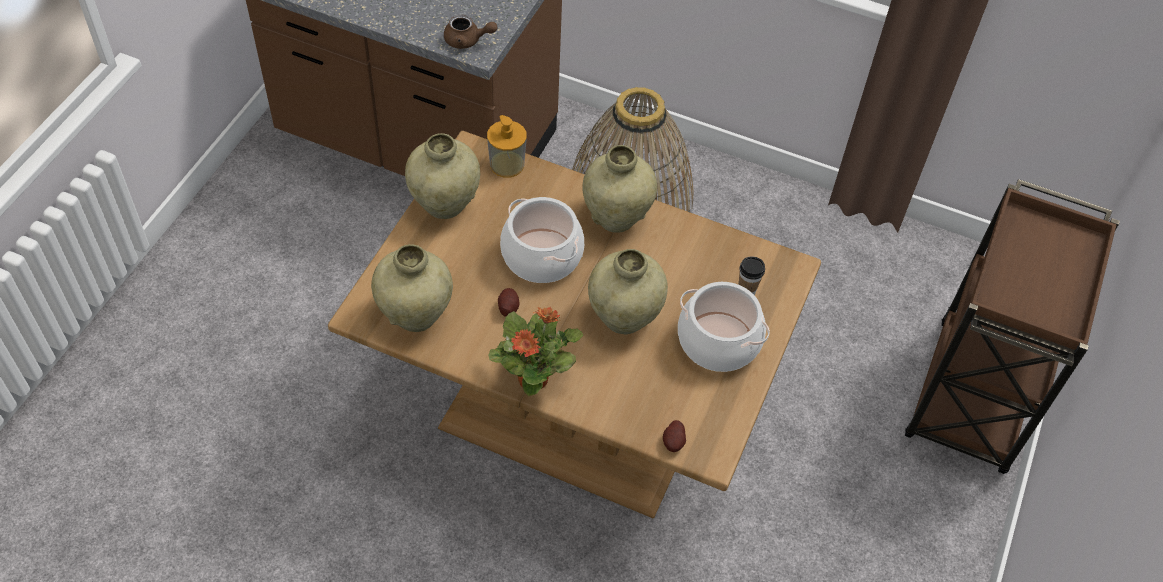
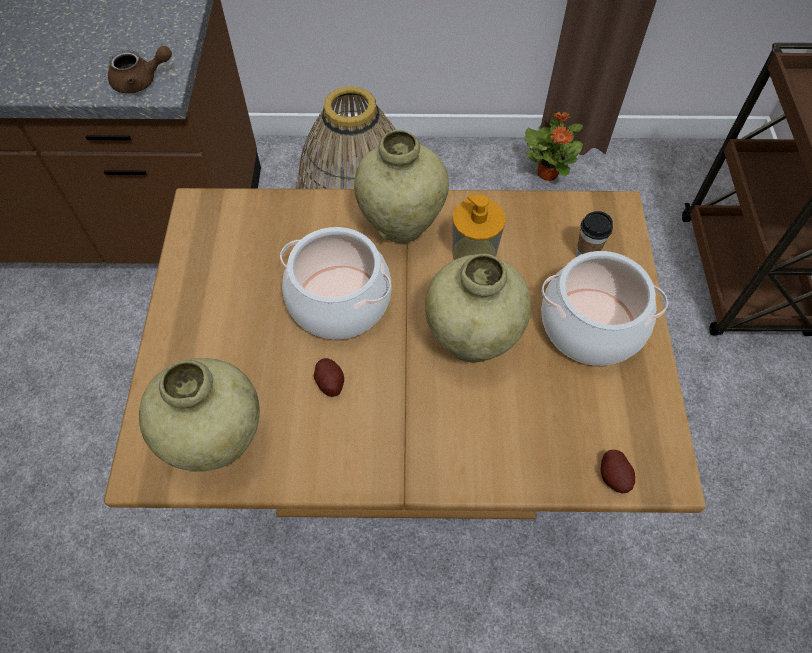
camera: 20 degrees left, 5 degrees up
beige vase [405,133,480,219] -> none
soap dispenser [487,115,527,177] -> soap dispenser moved to [452,194,506,260]
potted plant [488,306,583,396] -> potted plant moved to [525,112,583,181]

